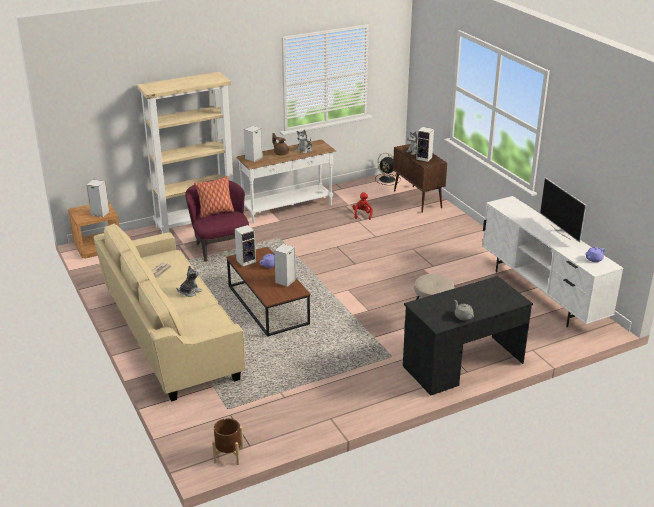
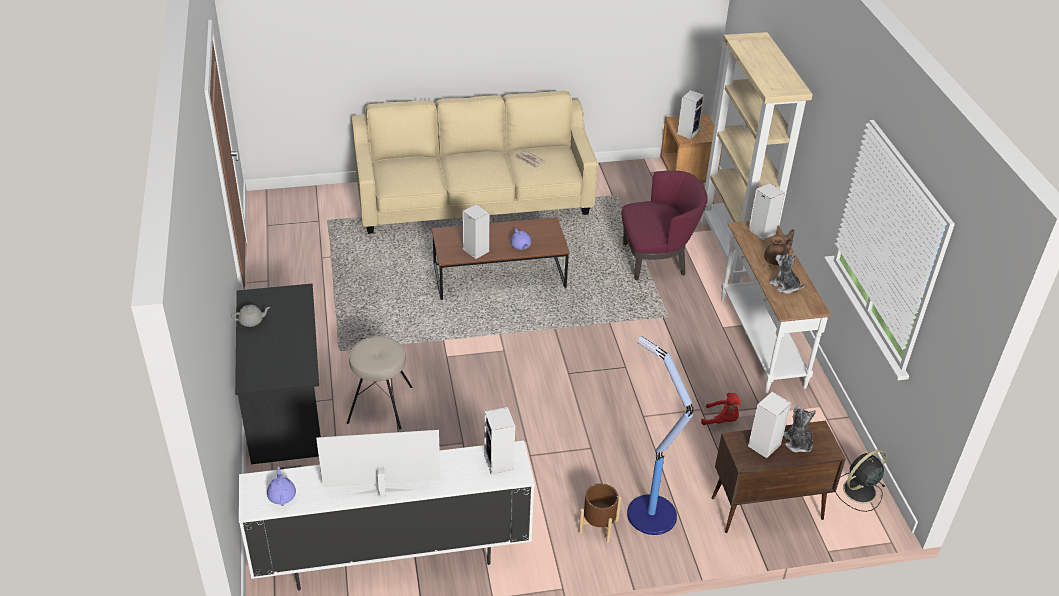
camera: 105 degrees right, 10 degrees up
plush toy [176,265,202,297] -> none
pillow [194,176,235,218] -> none
brown planter [212,418,244,465] -> brown planter moved to [578,483,622,543]
speaker [235,225,256,266] -> speaker moved to [484,407,515,474]
none -> floor lamp [627,336,693,535]

